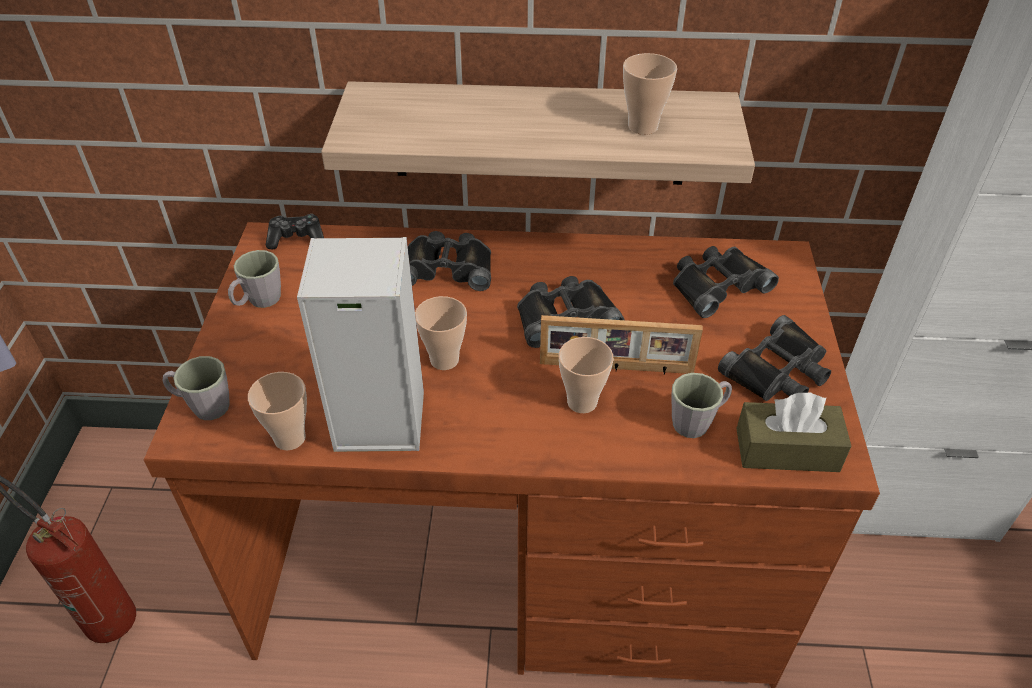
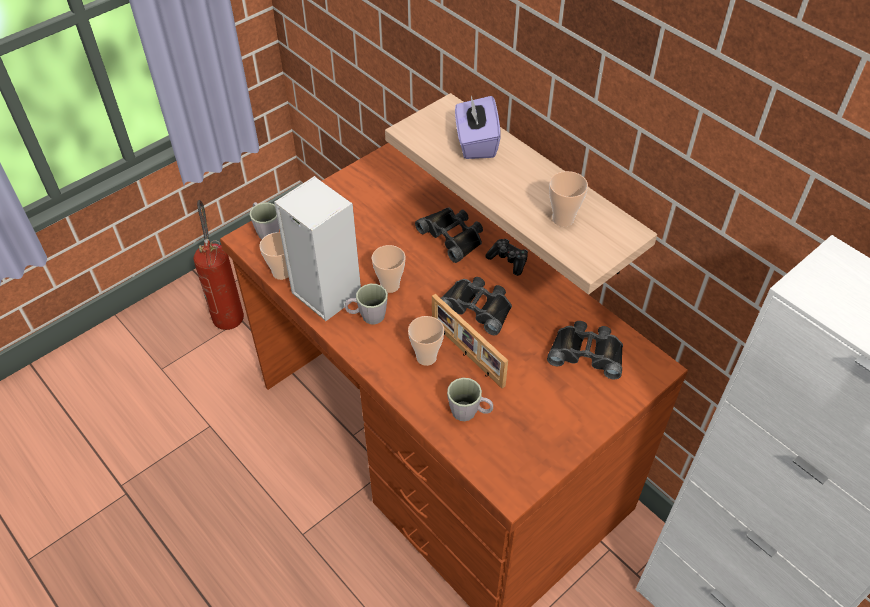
camera: 45 degrees right, 5 degrees up
grey mug [228,250,281,308] -> grey mug moved to [345,284,388,325]
game controller [266,214,324,250] -> game controller moved to [486,239,528,276]
black binoculars [718,315,831,401] -> none
brown tissue box [736,392,851,472] -> none
none -> purple tissue box [455,96,501,159]

